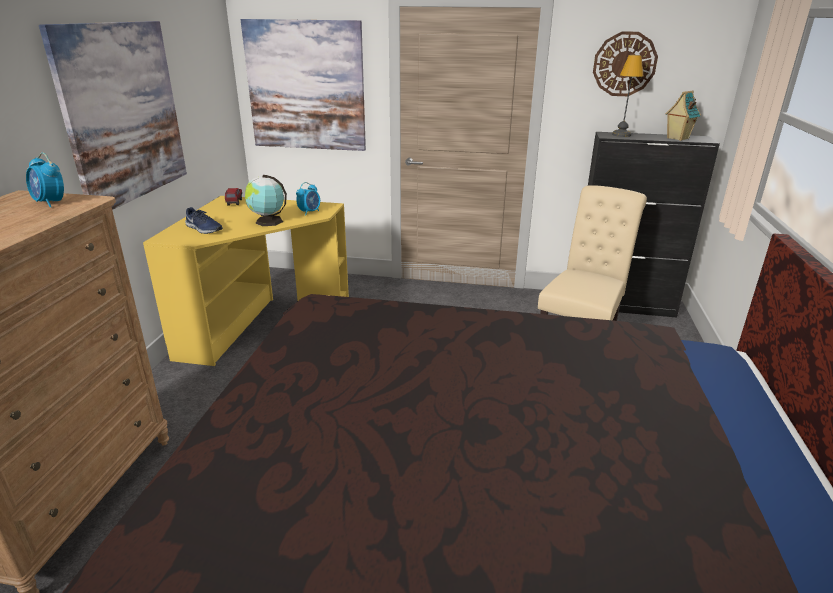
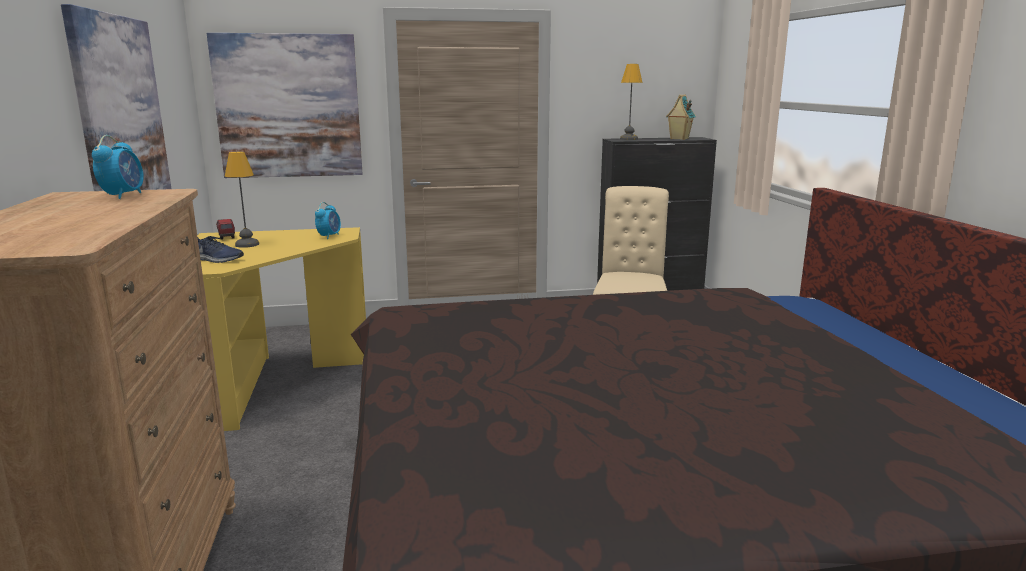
camera: 20 degrees left, 10 degrees down
alarm clock [26,152,64,207] -> alarm clock turned 105 degrees counterclockwise [92,135,144,199]
globe [245,175,287,226] -> none
wall clock [593,31,658,96] -> none
none -> table lamp [225,152,259,248]

